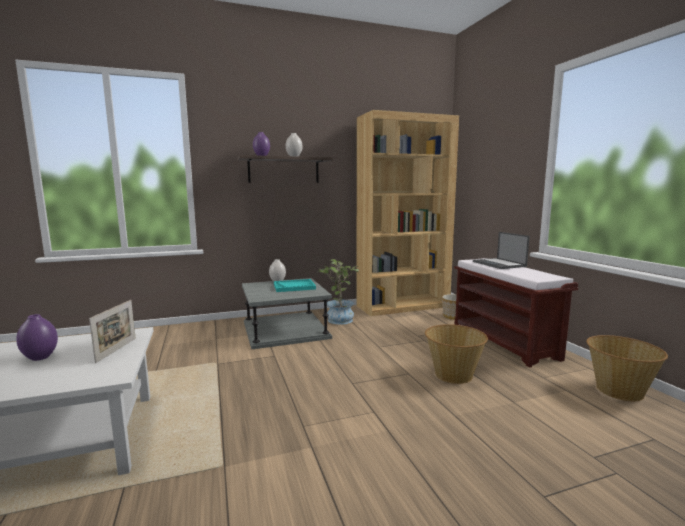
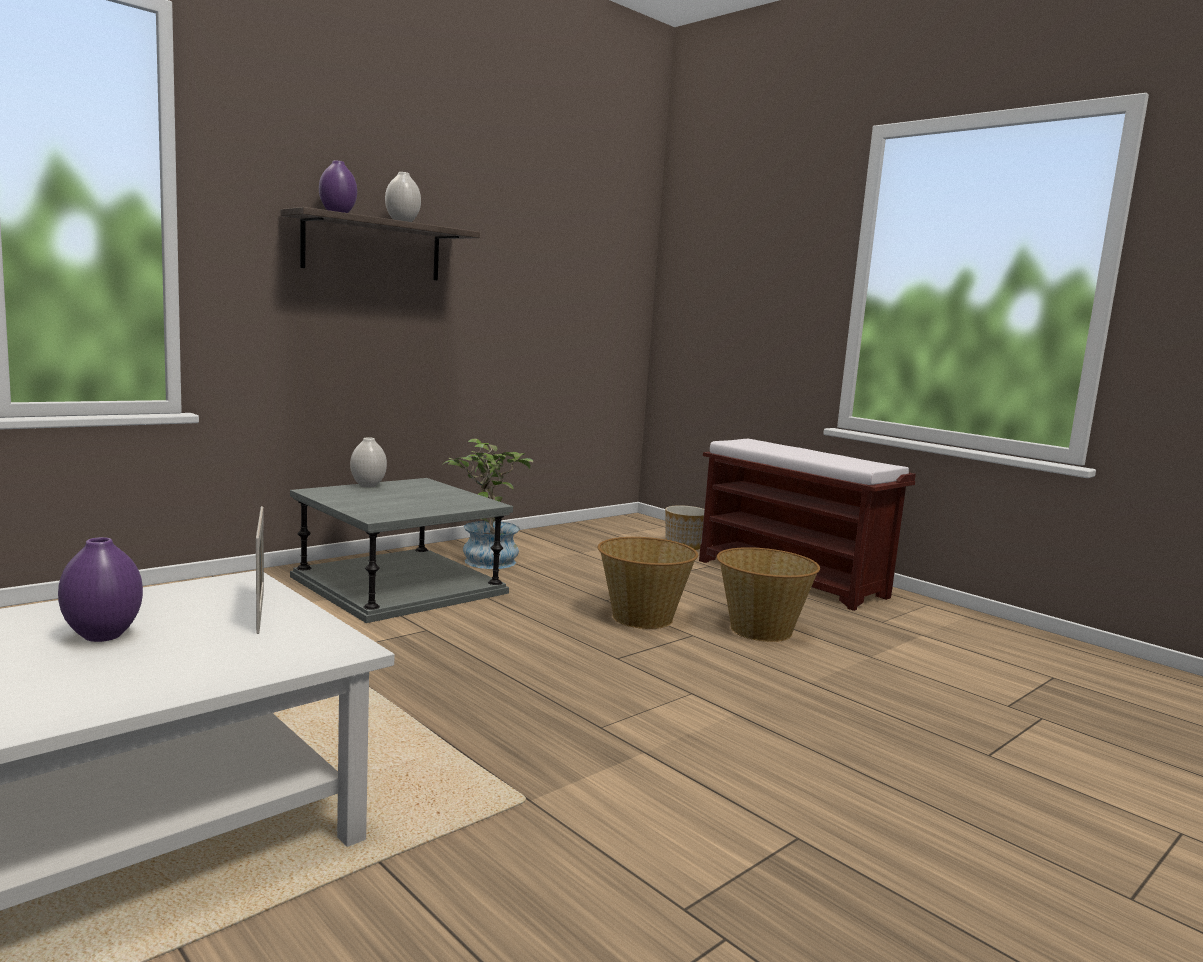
camera: 25 degrees left, 0 degrees up
turquoise tray [274,279,316,292] -> none
brown bookcase [356,110,459,316] -> none
laptop [473,232,530,269] -> none
basket [586,335,668,401] -> basket moved to [597,537,698,629]

